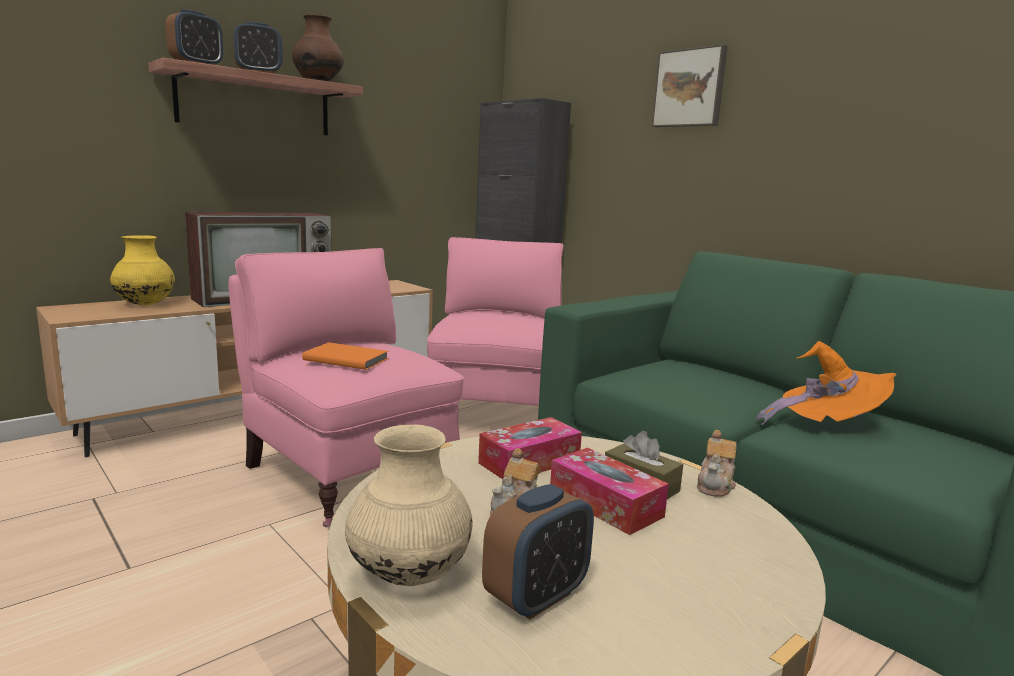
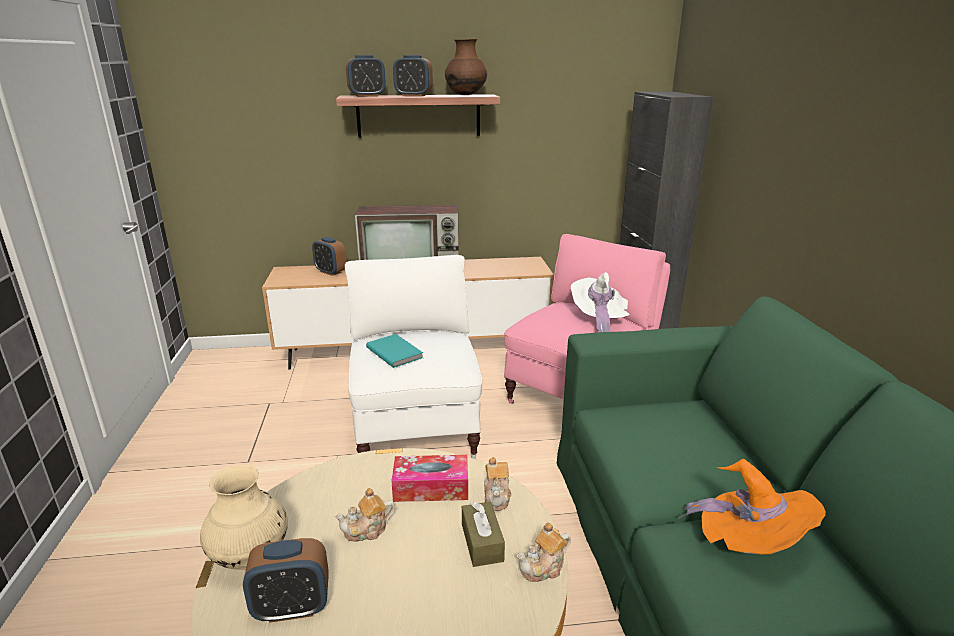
camera: 35 degrees right, 10 degrees up
yellow vase [110,235,175,305] -> alarm clock [312,237,347,276]
pink armchair [228,248,464,527] -> white armchair [345,255,482,459]
orange book [302,342,388,370] -> turquoise book [366,334,423,368]
tissue box [550,448,669,535] -> none
picture [652,44,728,127] -> none
none -> teapot [484,457,511,511]
none -> white hat [571,272,629,332]

